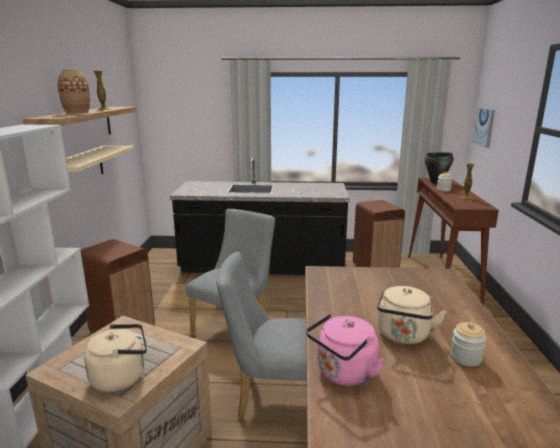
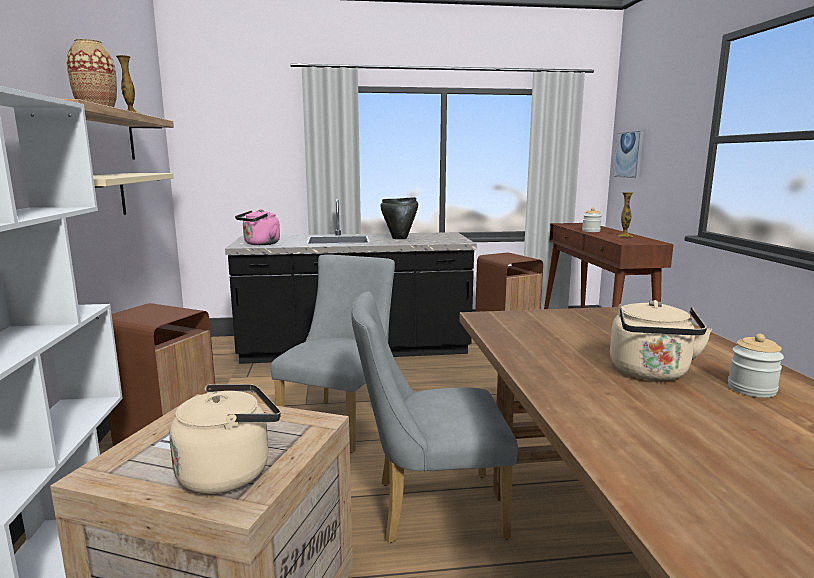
camera: 10 degrees left, 5 degrees down
pink kettle [306,314,384,386] -> pink kettle moved to [235,209,280,245]
black cooking pot [425,152,454,184] -> black cooking pot moved to [380,197,418,239]

